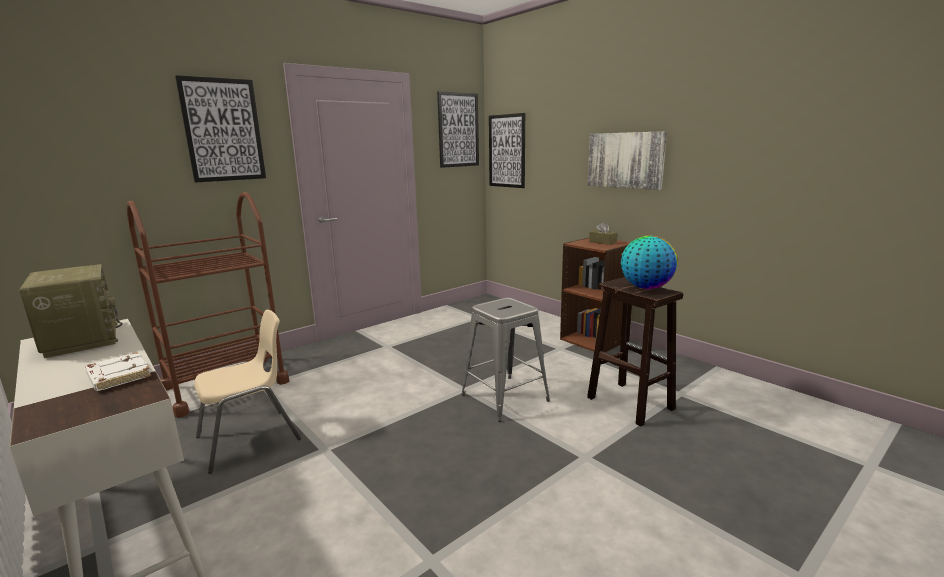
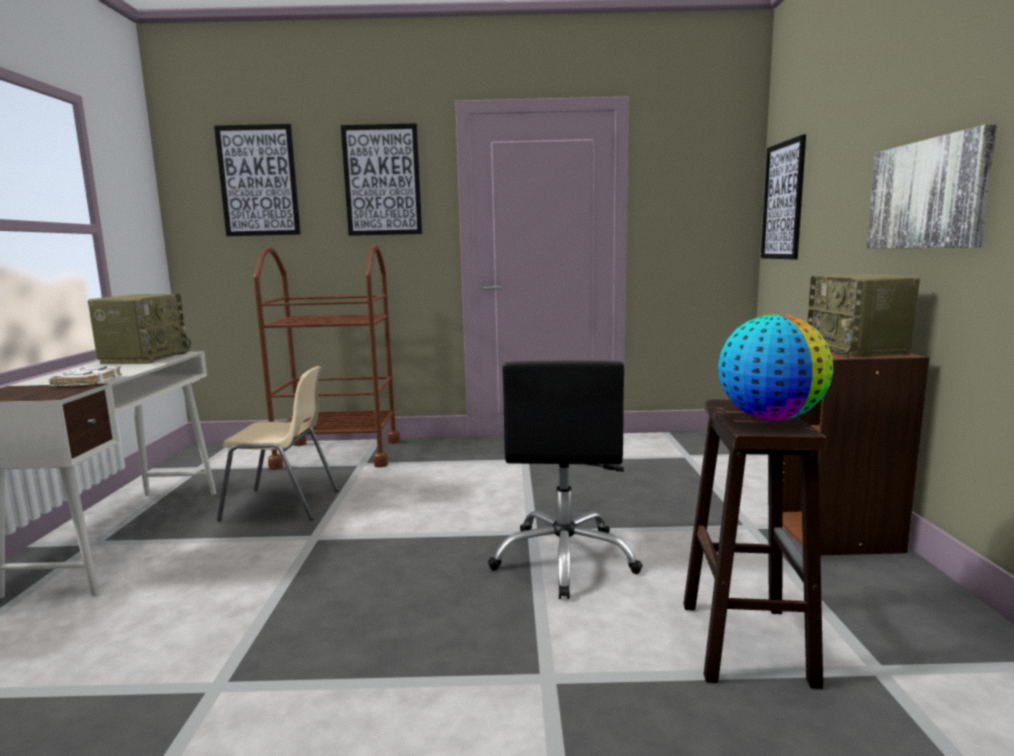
camera: 40 degrees right, 5 degrees down
picture [437,91,479,168] -> picture moved to [214,124,301,236]
grey stool [461,297,550,422] -> black office chair [488,361,643,599]
brown tissue box [589,222,617,245] -> radio [807,274,920,357]

